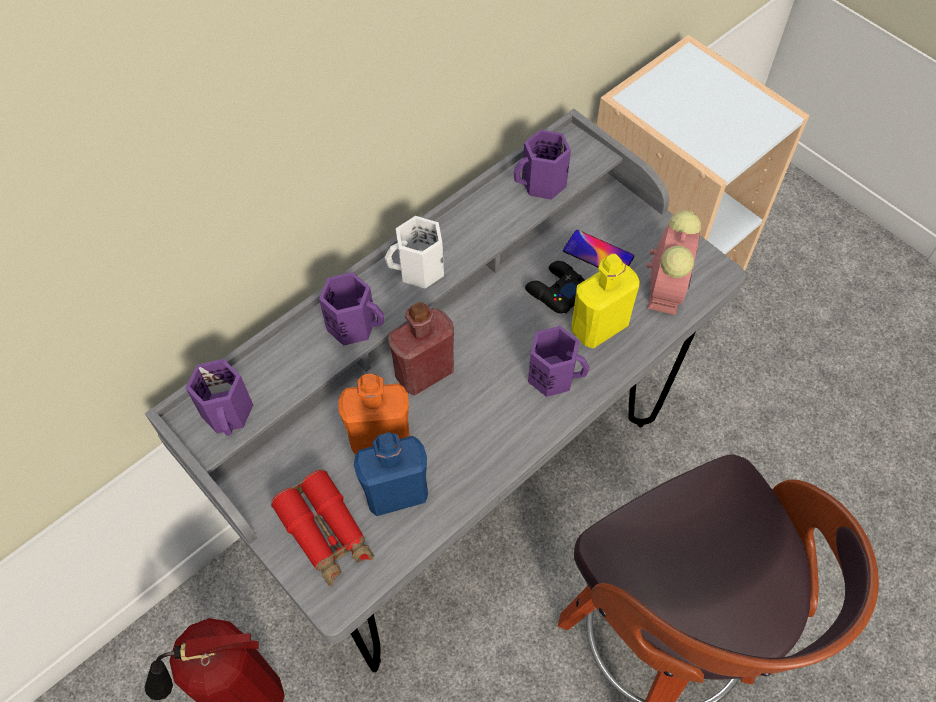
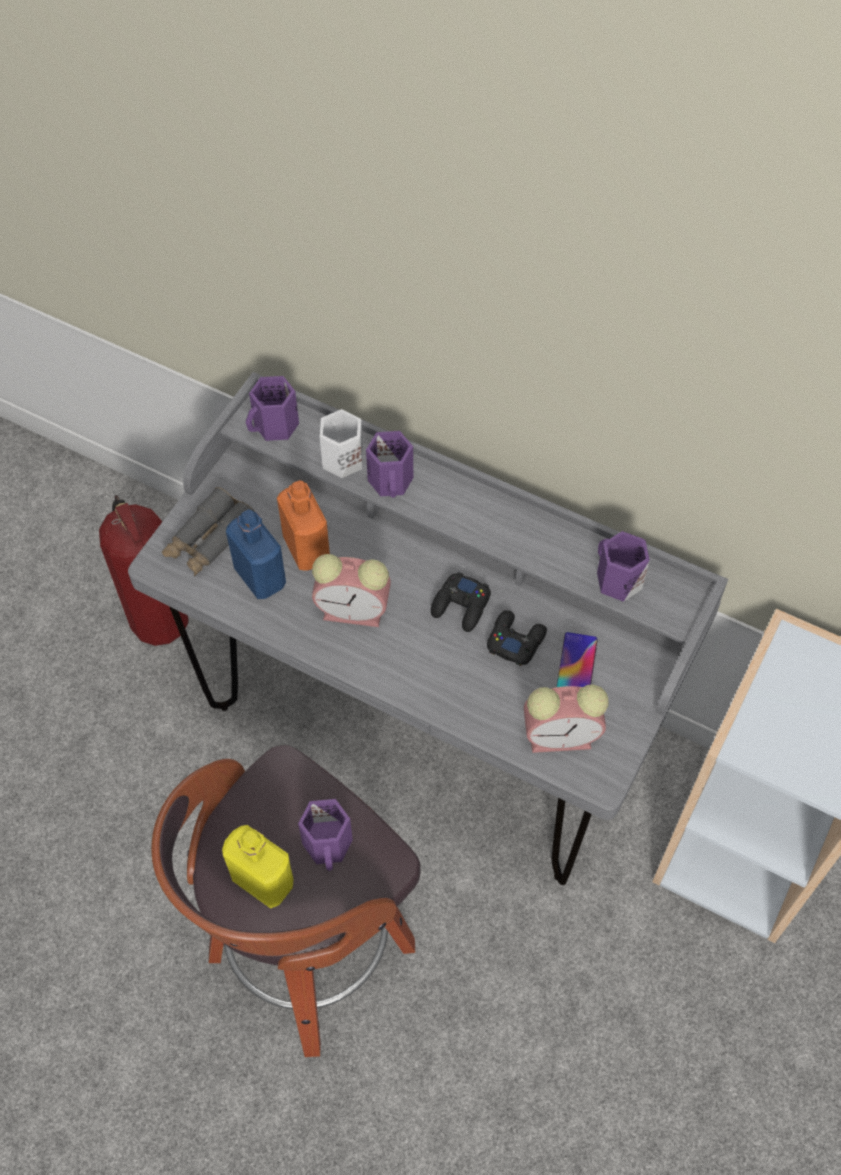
camera: 70 degrees right, 0 degrees up
red binoculars [271,470,374,586] -> grey binoculars [162,487,255,577]
white mug [384,216,444,289] -> white mug moved to [320,409,363,478]
red bottle [388,302,454,395] -> none
purple mug [528,326,590,397] -> purple mug moved to [298,799,353,871]
yellow bottle [571,254,640,348] -> yellow bottle moved to [222,825,293,908]
none -> alarm clock [312,554,391,627]
none -> black game controller [431,572,491,632]

